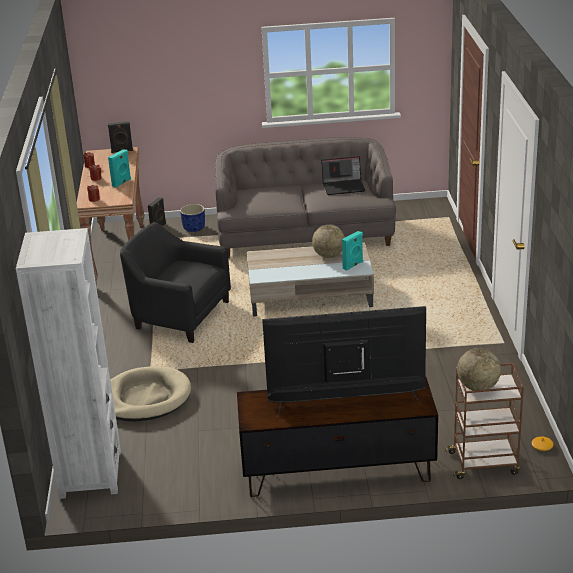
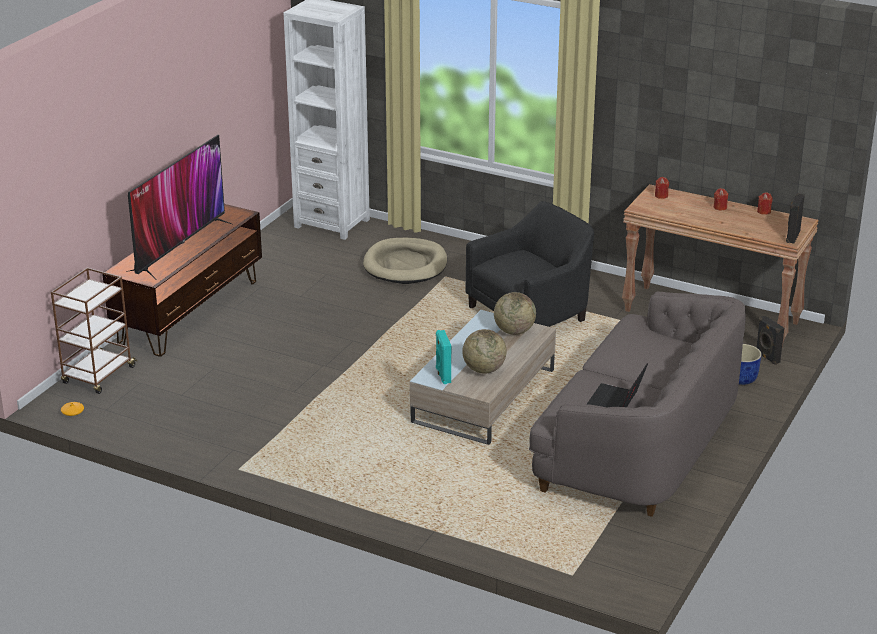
camera: 120 degrees right, 0 degrees up
turquoise speaker [108,149,131,188] -> none
globe [457,348,501,390] -> globe moved to [494,292,536,335]

